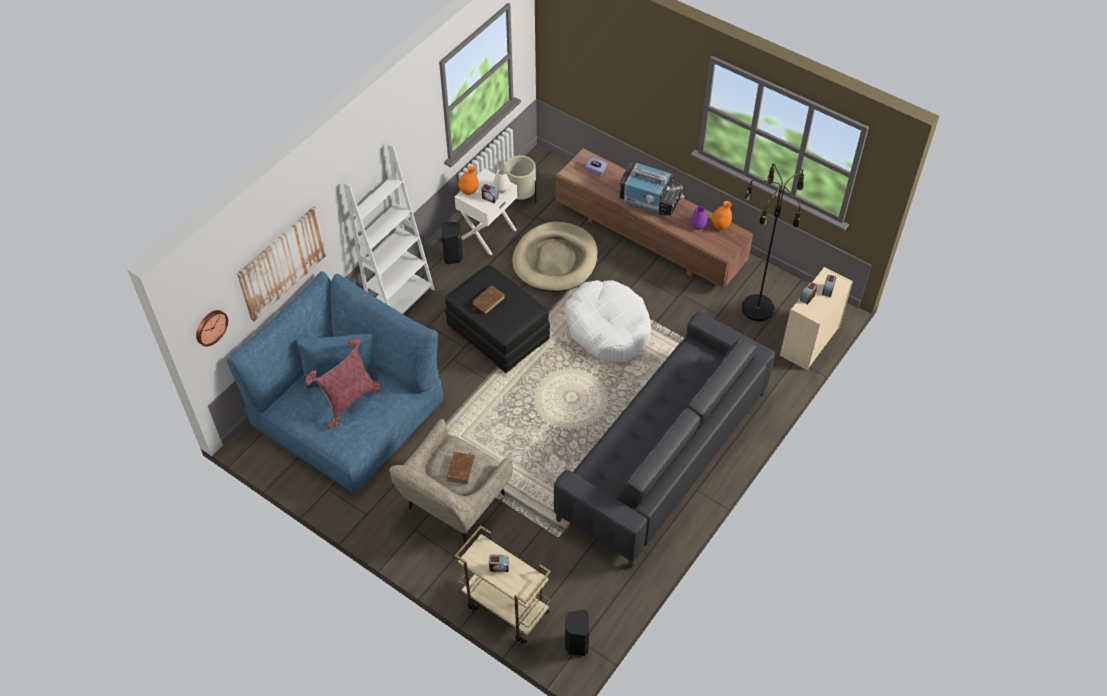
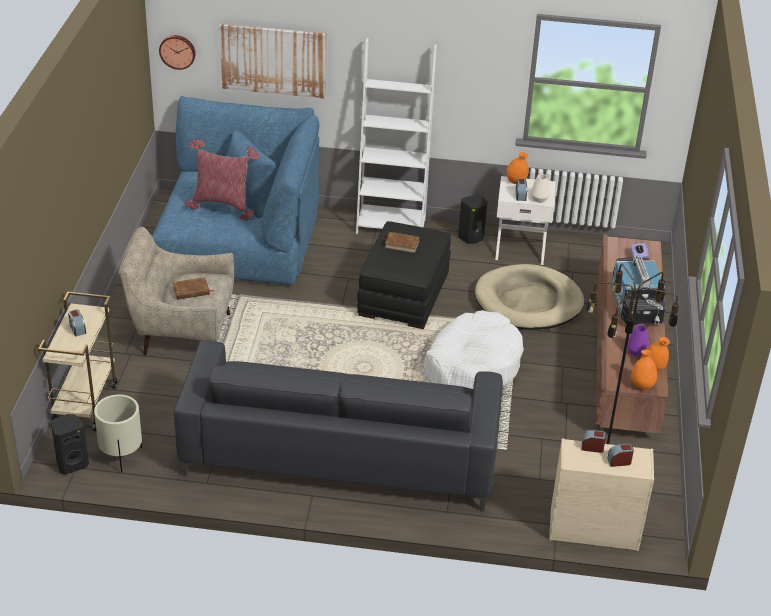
camera: 60 degrees right, 15 degrees down
beige planter [505,156,536,203] -> beige planter moved to [94,394,142,473]
none -> orange vase [631,350,657,390]

